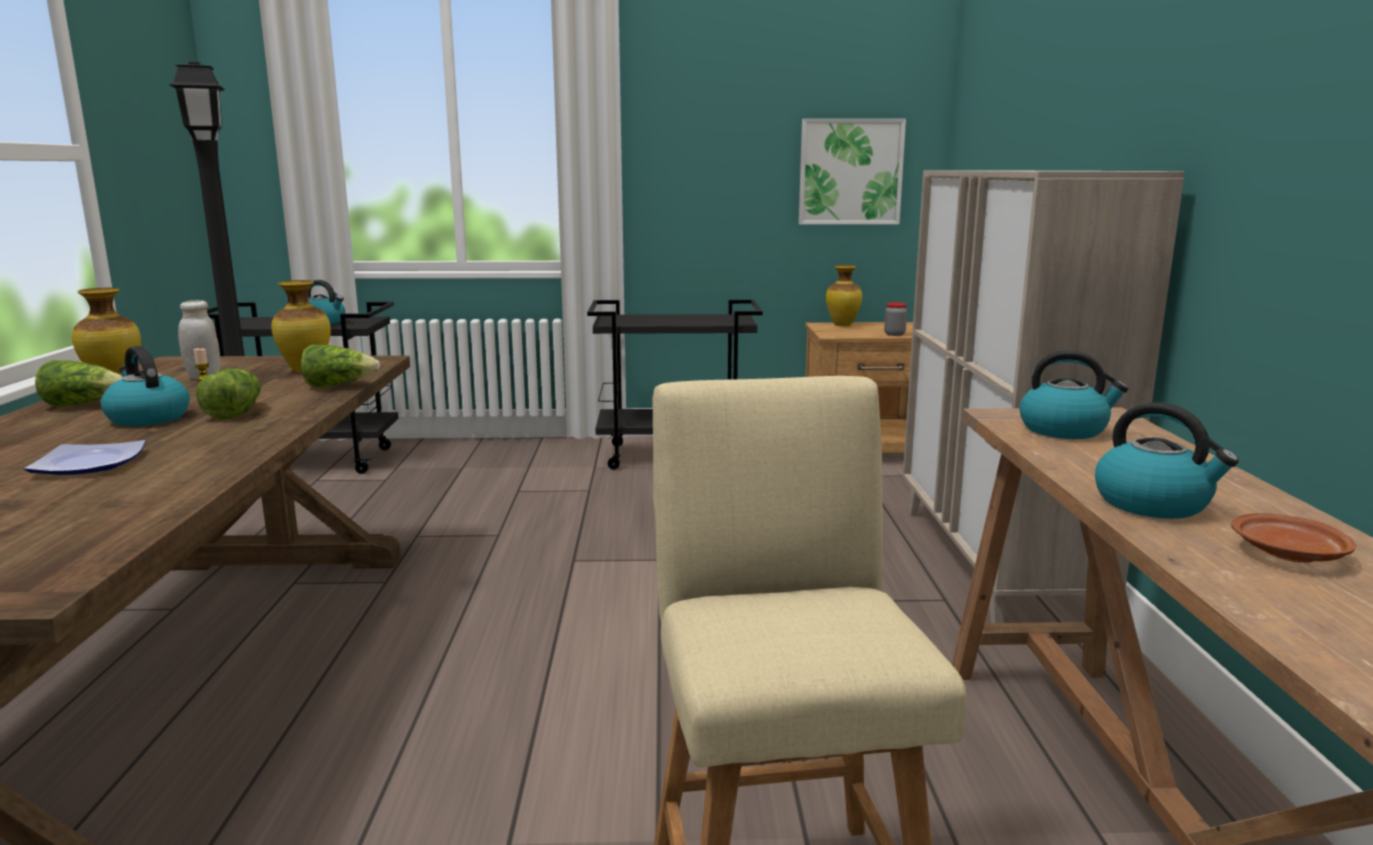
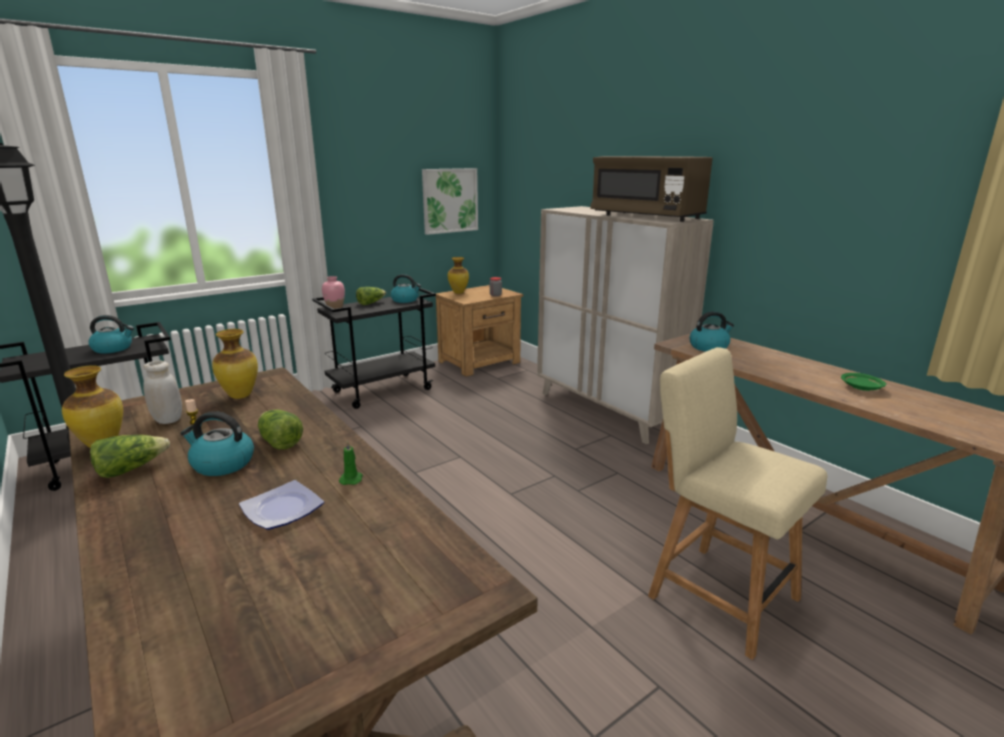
camera: 35 degrees left, 5 degrees up
lettuce [301,345,380,387] -> lettuce moved to [356,287,386,305]
kettle [1095,402,1239,519] -> kettle moved to [391,274,421,303]
brown plate [1231,513,1356,563] -> green plate [841,373,886,391]
none -> pink vase [322,276,345,309]
none -> green candle [339,440,363,485]
none -> brown microwave [590,156,713,222]

